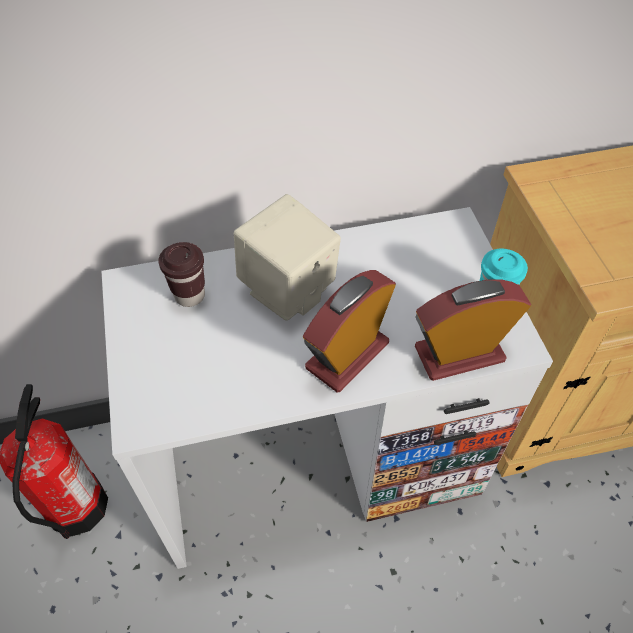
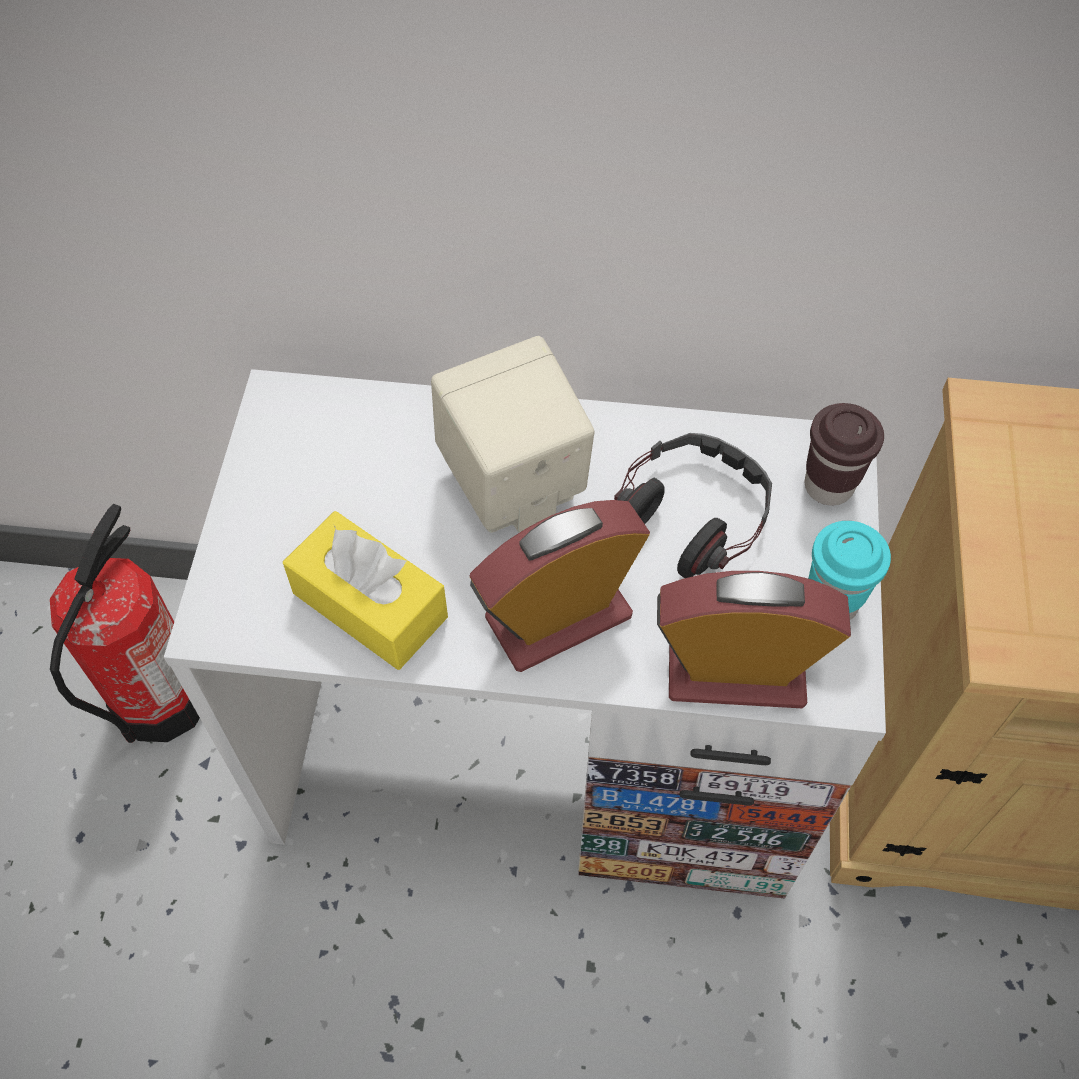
camera: 20 degrees right, 5 degrees up
brown cup [158,242,205,307] -> brown cup moved to [805,403,884,505]
none -> yellow tissue box [283,511,448,670]
none -> headphones [614,433,772,578]

